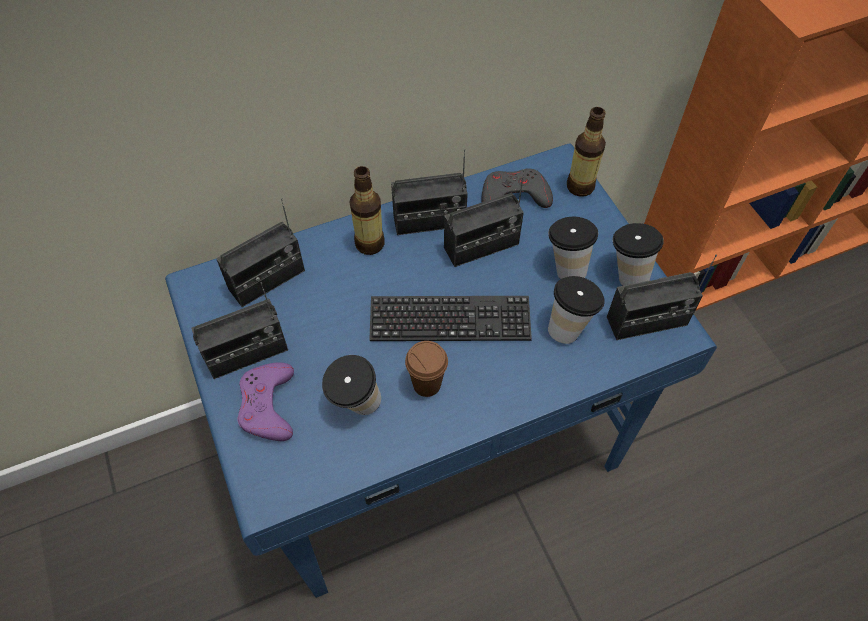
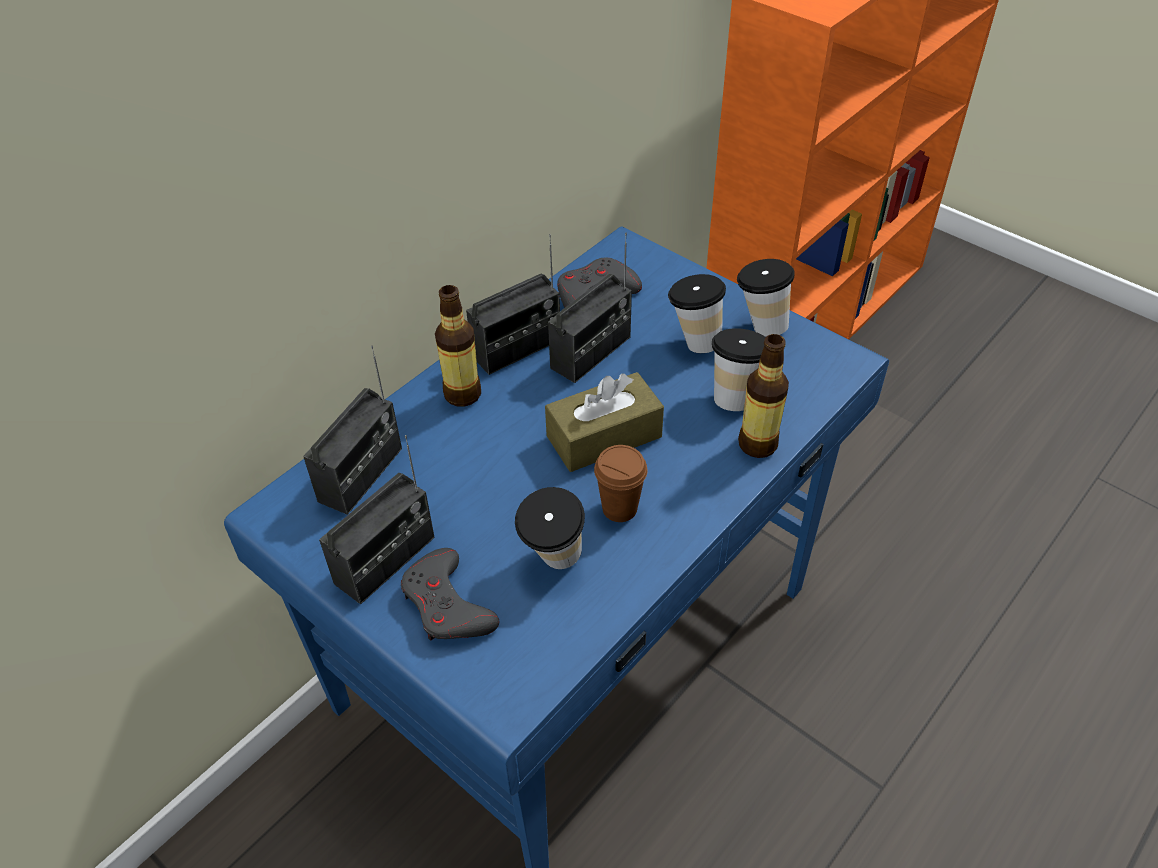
camera: 25 degrees left, 10 degrees down
purple game controller [237,362,294,441] -> grey game controller [401,548,499,641]
keyboard [369,296,532,341] -> brown tissue box [545,372,664,472]
bottle [567,107,606,197] -> bottle moved to [738,334,789,458]
radio [607,254,717,340] -> none

